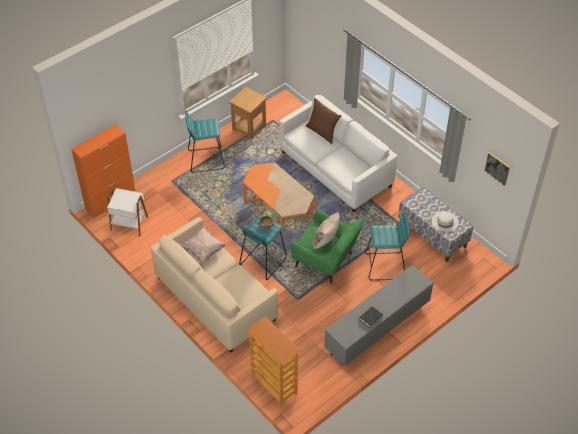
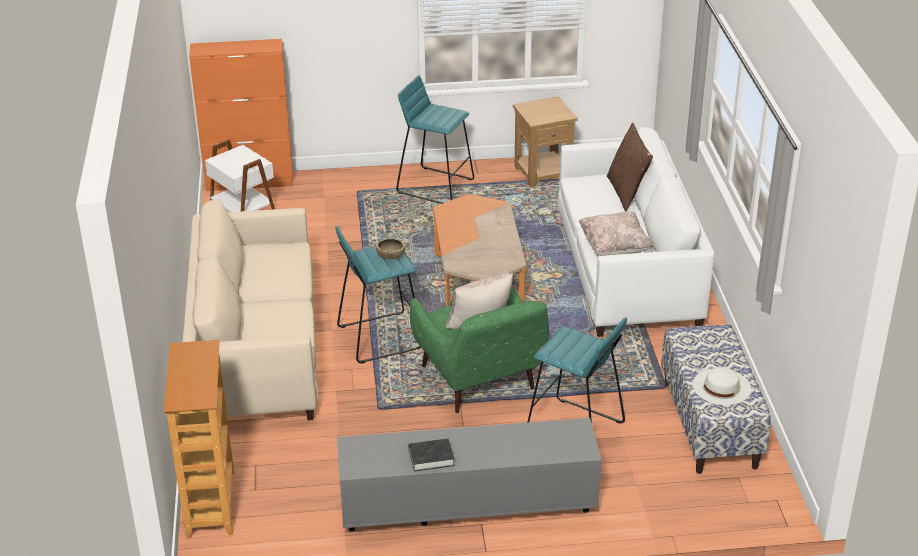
camera: 35 degrees right, 15 degrees down
beige pillow [181,227,225,264] -> beige pillow moved to [578,211,654,256]
picture [485,152,510,185] -> none

